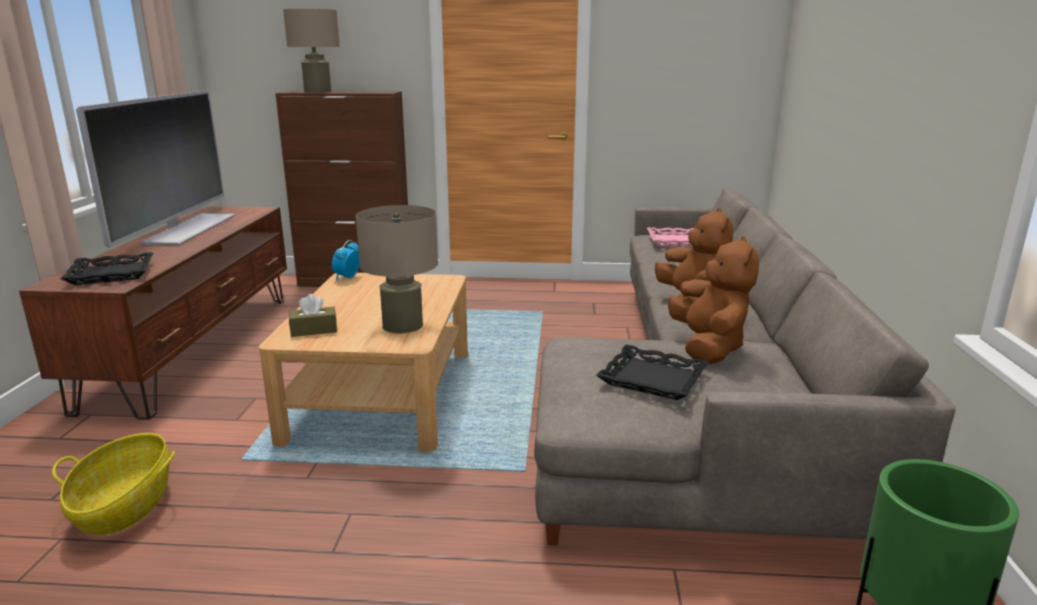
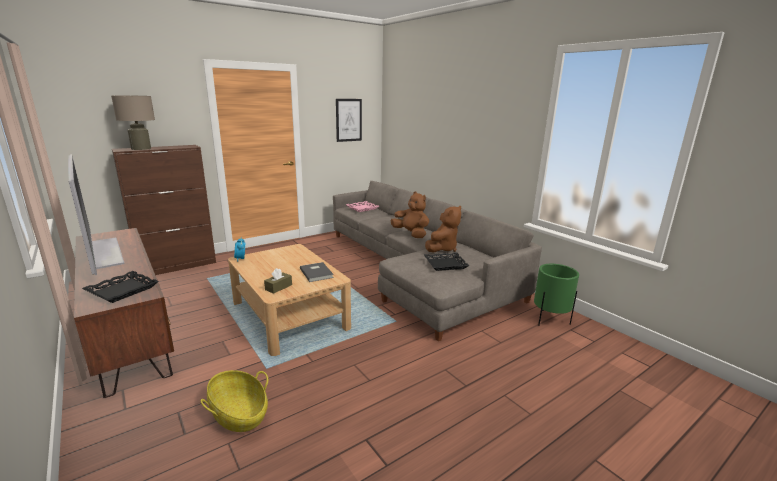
camera: 40 degrees left, 0 degrees up
beige table lamp [356,205,438,333] -> grey book [300,262,334,282]
brown plush toy [668,236,759,364] -> brown plush toy turned 75 degrees clockwise [425,206,461,252]
none -> picture [336,99,362,142]

